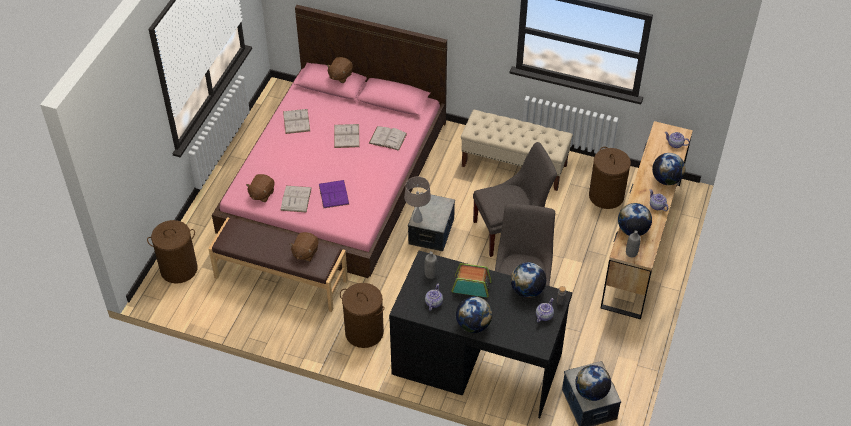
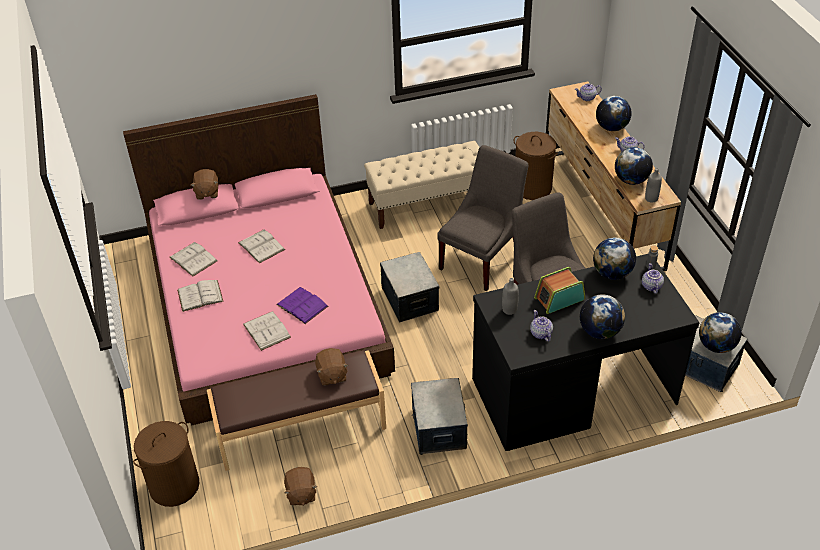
camera: 35 degrees left, 5 degrees down
brown plush toy [246,174,274,202] -> brown plush toy moved to [284,467,317,506]
brown laundry basket [340,283,385,348] -> storage box [411,378,468,455]
white book [369,126,407,151] -> white book moved to [177,280,224,312]
beige table lamp [404,177,431,223] -> none

